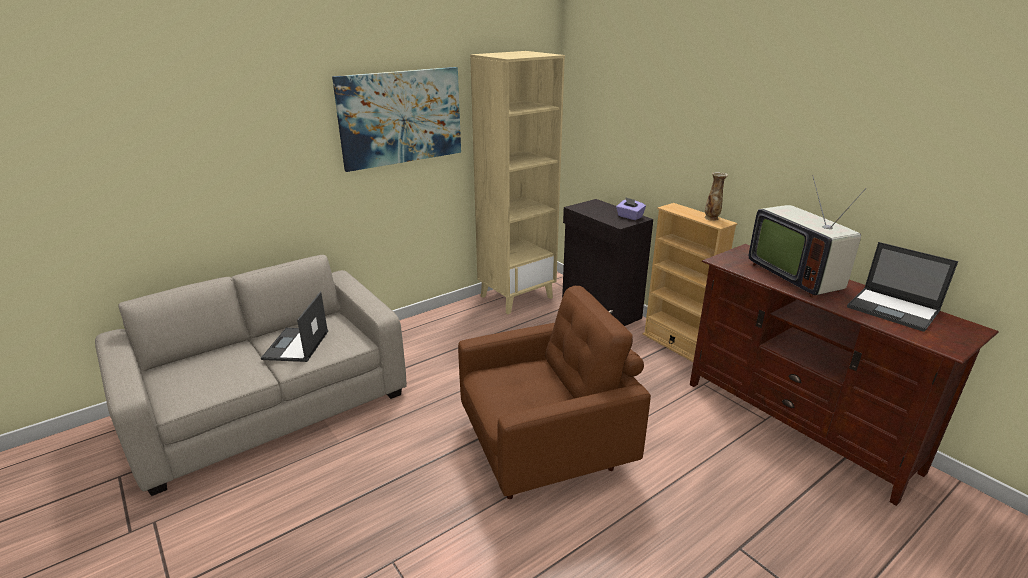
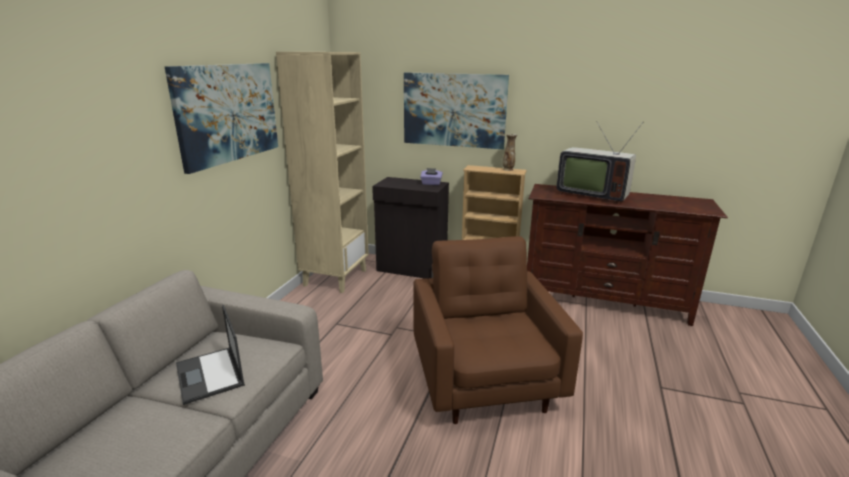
camera: 35 degrees left, 5 degrees down
brown armchair [458,286,651,499] -> brown armchair turned 45 degrees counterclockwise [413,236,583,424]
laptop [847,242,958,332] -> none
none -> picture [404,73,509,149]

